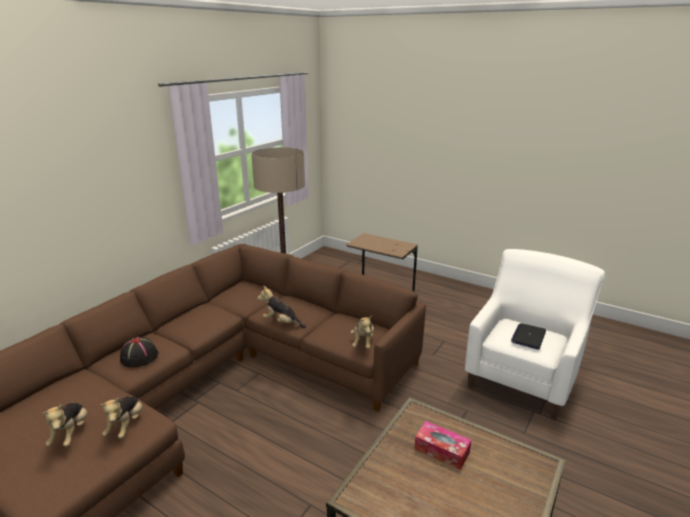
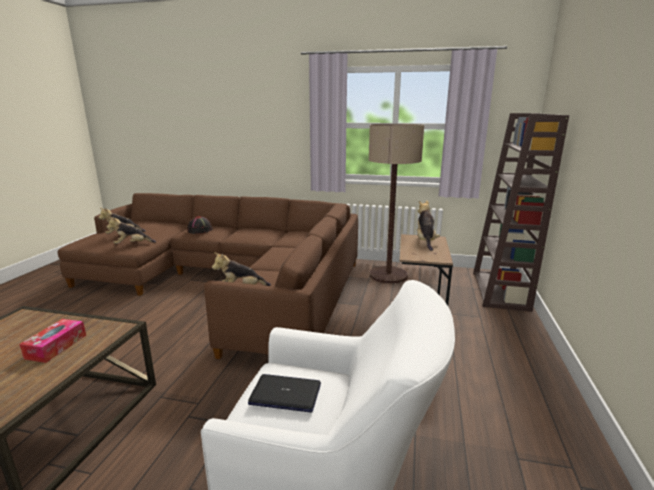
camera: 70 degrees right, 5 degrees down
plush toy [258,286,306,328] -> plush toy moved to [417,200,440,251]
none -> brown bookcase [473,113,569,312]

